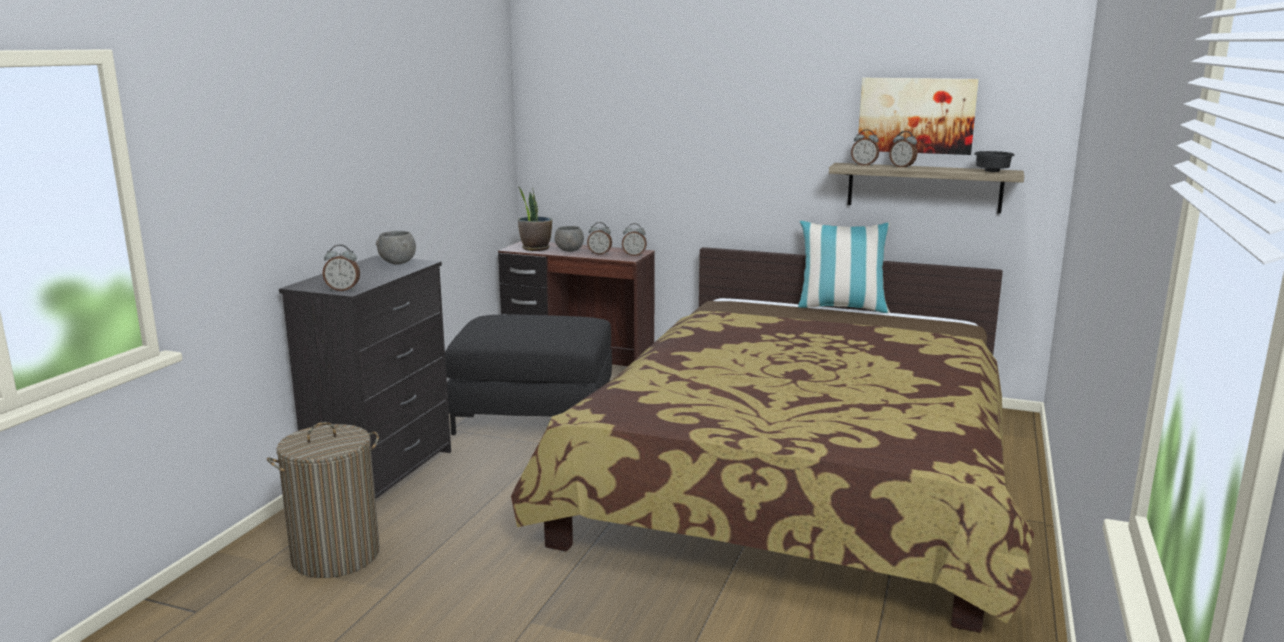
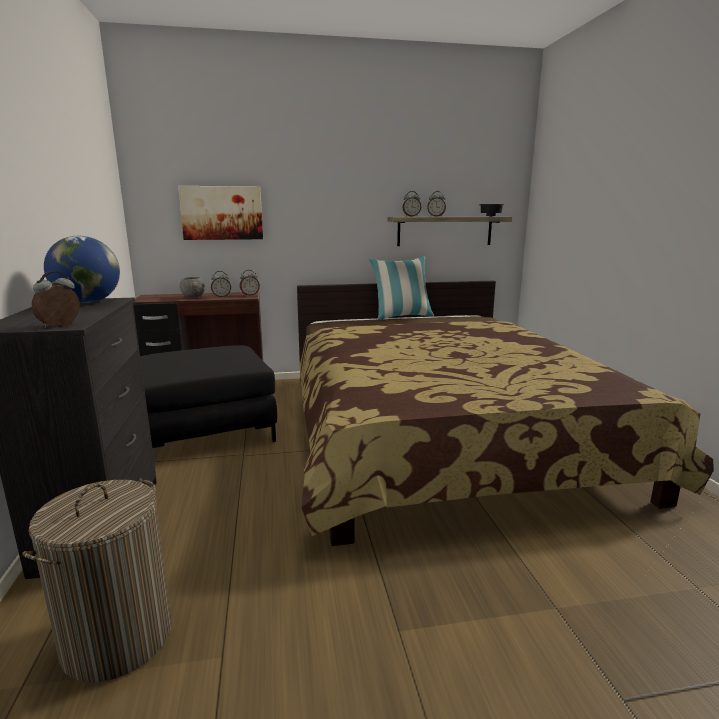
camera: 30 degrees left, 0 degrees up
alarm clock [323,245,360,291] -> alarm clock turned 150 degrees clockwise [32,271,80,328]
grey bowl [376,231,416,265] -> globe [44,236,120,303]
potted plant [518,188,552,251] -> none
picture [858,78,979,155] -> picture moved to [178,186,263,240]

